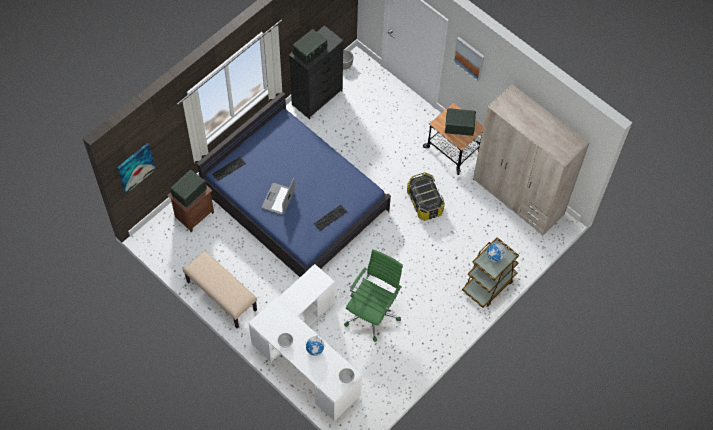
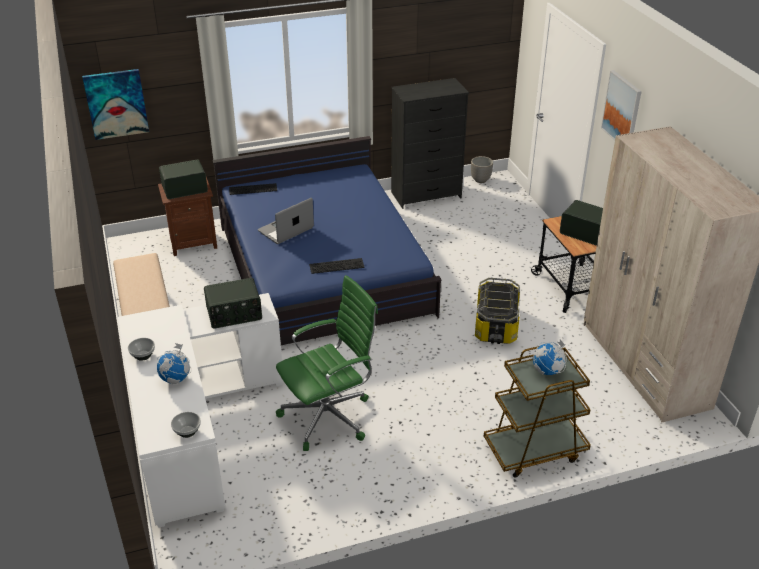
camera: 30 degrees right, 25 degrees down
radio [293,29,328,65] -> radio moved to [204,278,262,329]

